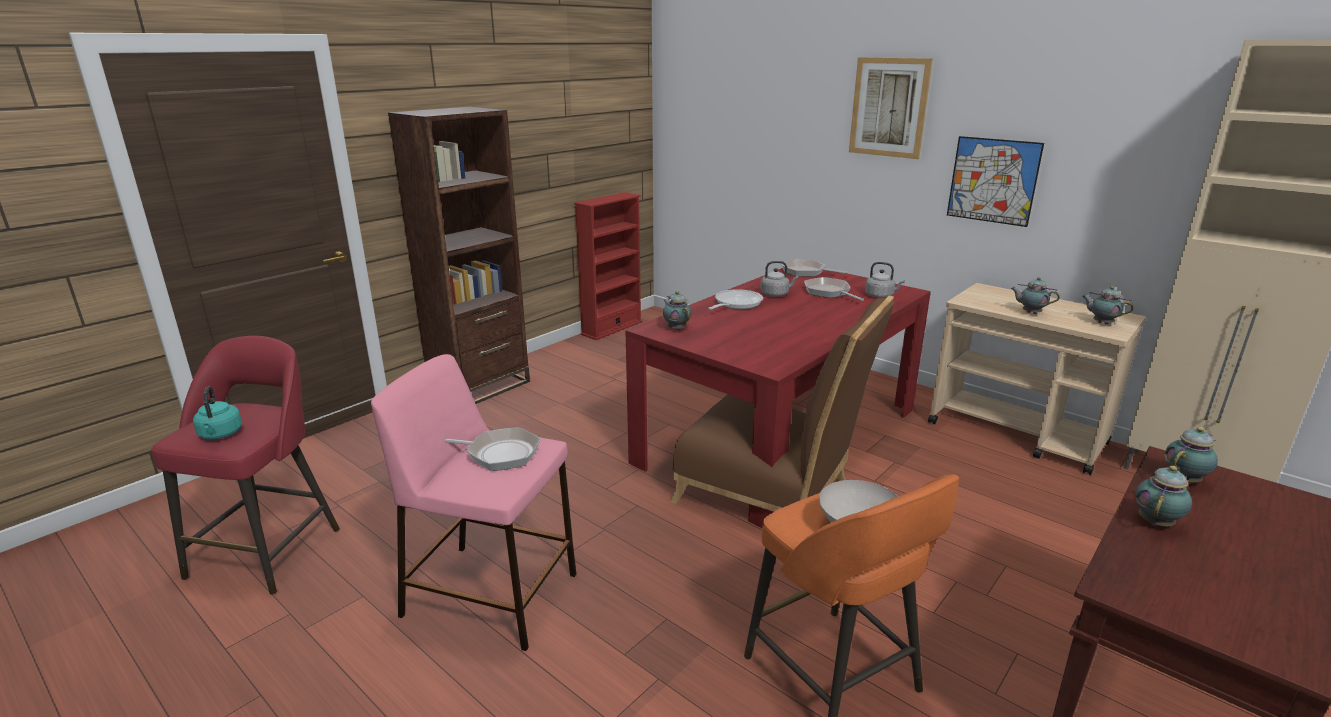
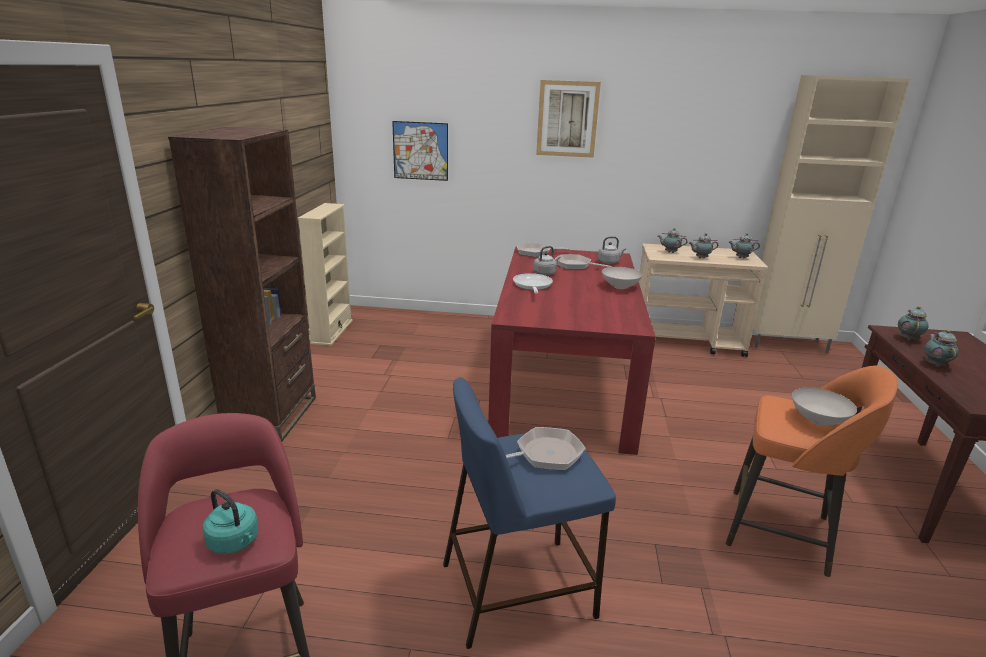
camera: 35 degrees left, 0 degrees up
pink stool [371,354,576,651] -> blue stool [443,377,616,649]
red bookcase [574,192,643,340] -> beige bookcase [298,203,353,346]
teapot [663,291,691,330] -> teapot moved to [658,228,688,253]
brown chair [670,295,895,512] -> none
picture [947,136,1044,227] -> picture moved to [392,121,448,181]
none -> white bowl [602,267,643,289]

